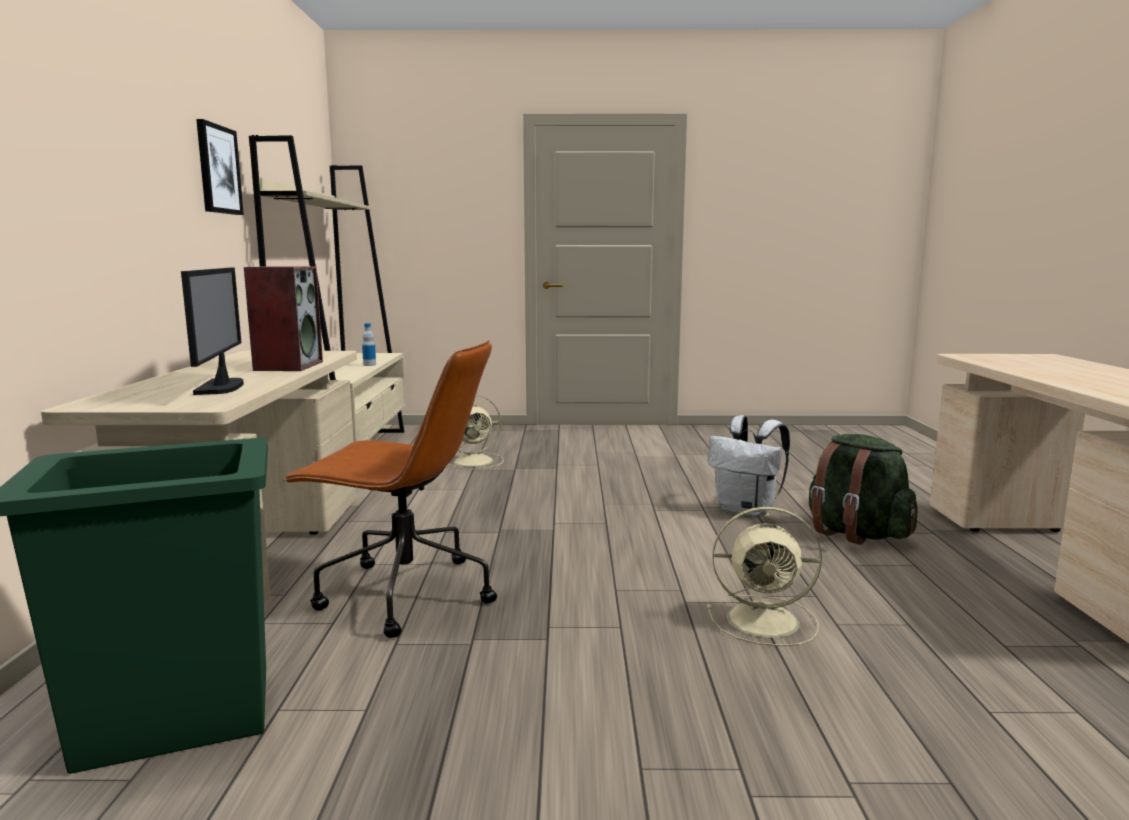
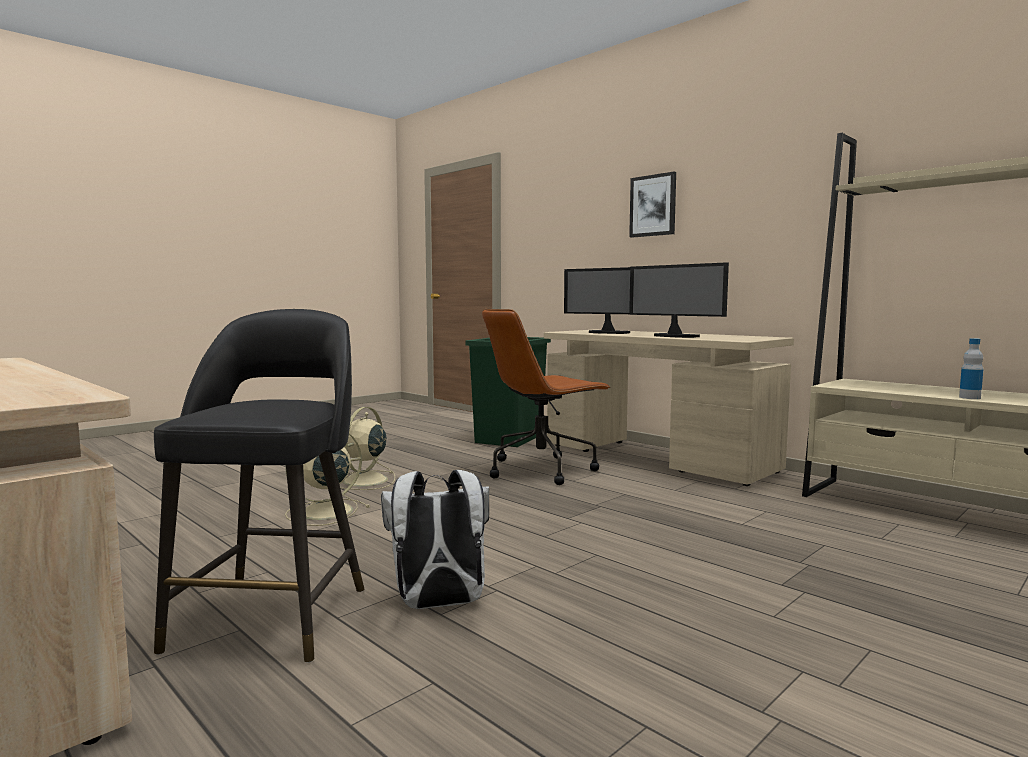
camera: 135 degrees right, 5 degrees down
picture [196,119,244,215] -> picture moved to [629,172,676,238]
speaker [244,266,323,371] -> monitor [629,262,729,338]
beige fan [448,395,504,469] -> beige fan moved to [340,407,395,490]
green backpack [809,434,918,545] -> black stool [154,309,364,663]

